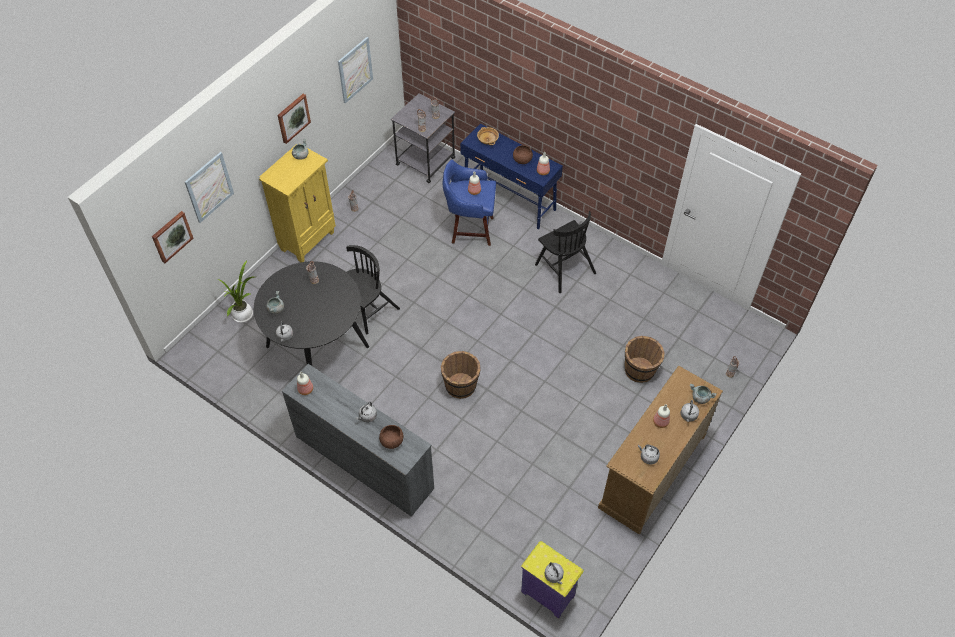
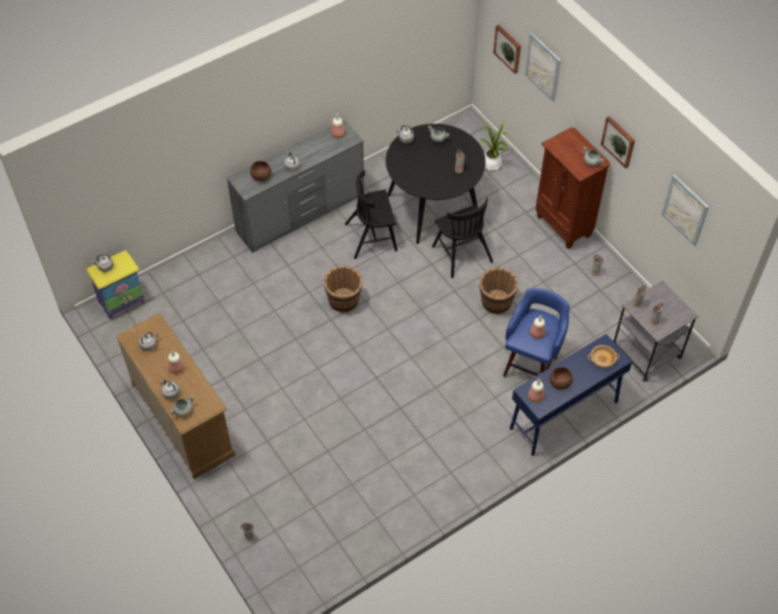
camera: 110 degrees right, 0 degrees up
yellow cabinet [259,143,336,262] -> brown cabinet [535,127,610,249]
black chair [535,211,596,293] -> black chair moved to [345,171,398,259]
brown bucket [625,336,665,383] -> brown bucket moved to [479,267,518,314]

